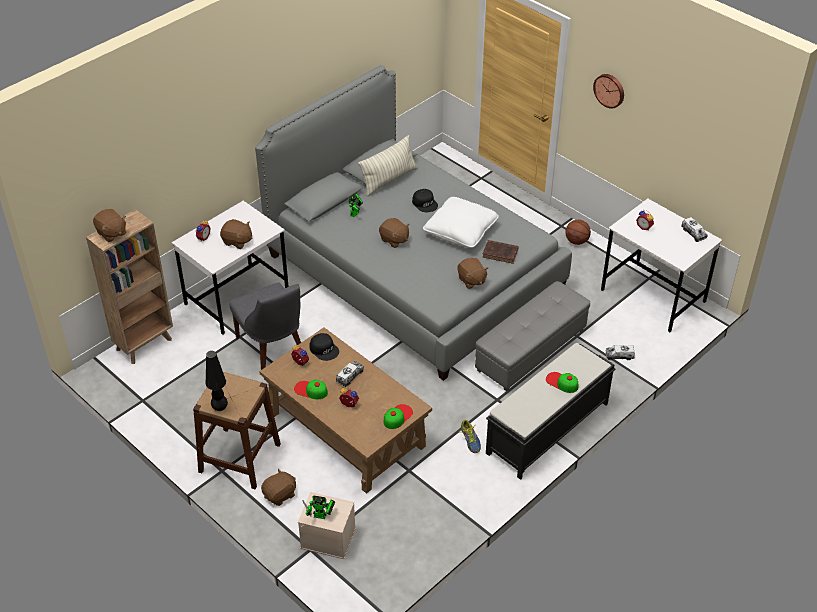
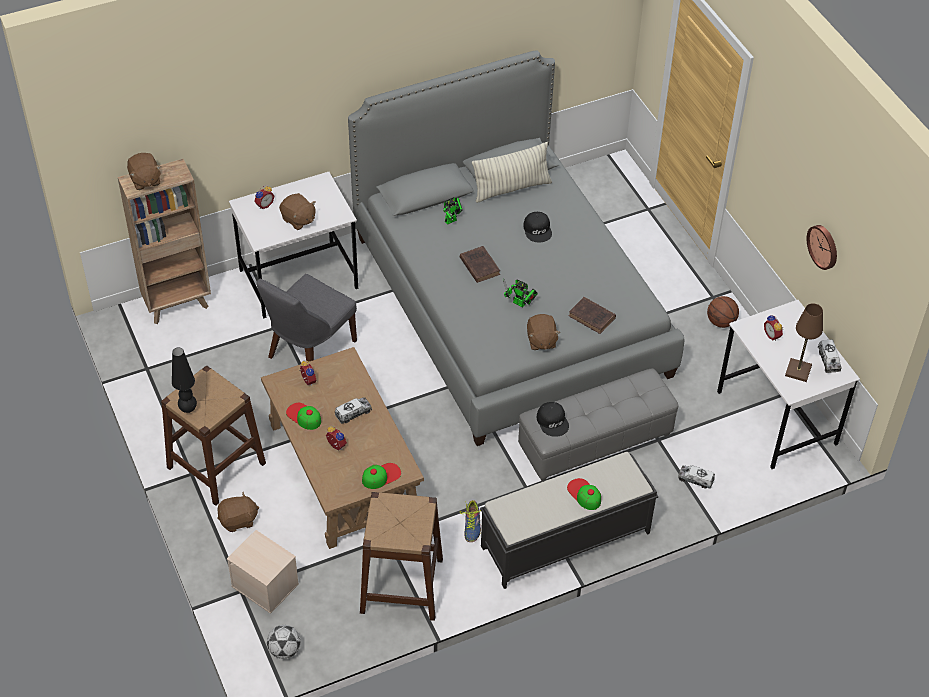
camera: 20 degrees right, 5 degrees up
grey chair [230,282,301,370] -> grey chair turned 45 degrees clockwise [257,274,357,362]
toy robot [302,496,335,519] -> toy robot moved to [503,279,538,307]
black cap [309,333,339,361] -> black cap moved to [537,402,569,437]
brown plush toy [379,218,409,248] -> brown book [460,246,500,283]
white pillow [423,197,499,248] -> none
wall clock [593,74,624,109] -> wall clock moved to [807,225,837,270]
none -> football [267,625,301,659]
none -> brown stool [360,492,443,621]
none -> brown table lamp [785,303,823,382]

